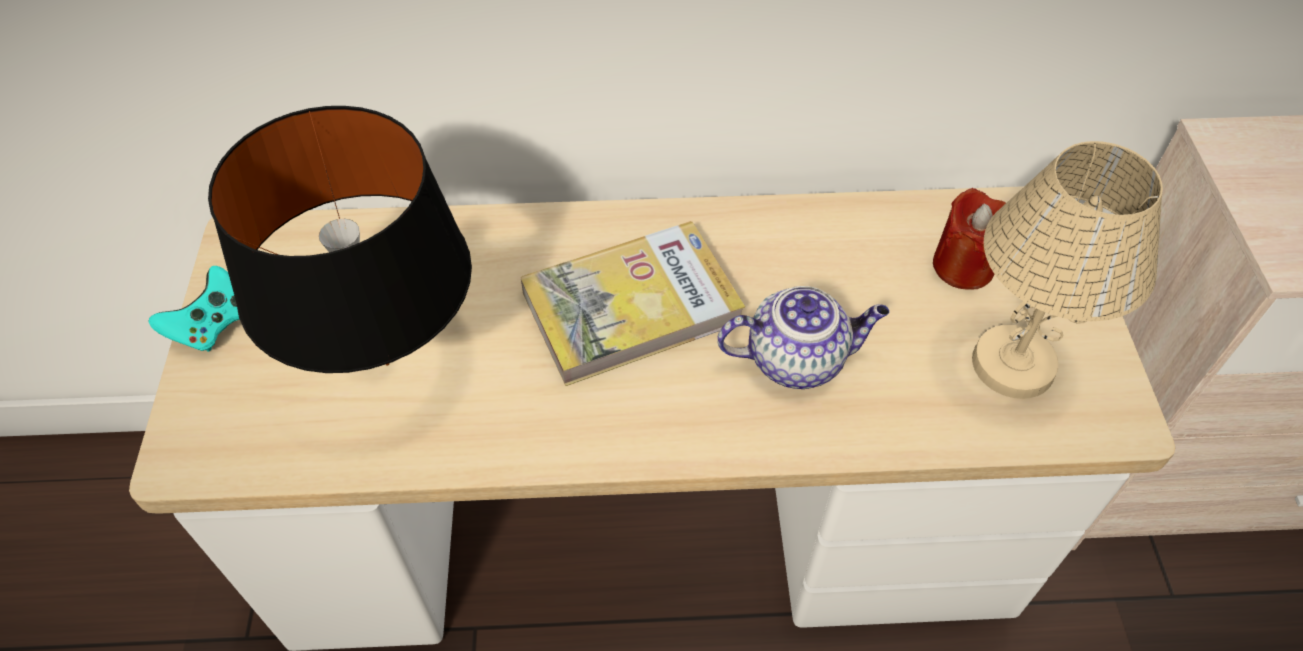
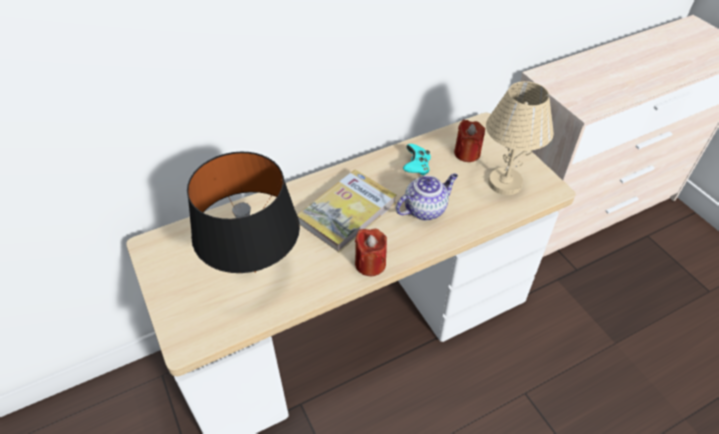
camera: 25 degrees left, 5 degrees down
turquoise game controller [149,266,240,352] -> turquoise game controller moved to [403,144,431,175]
none -> red candle [355,229,387,276]

